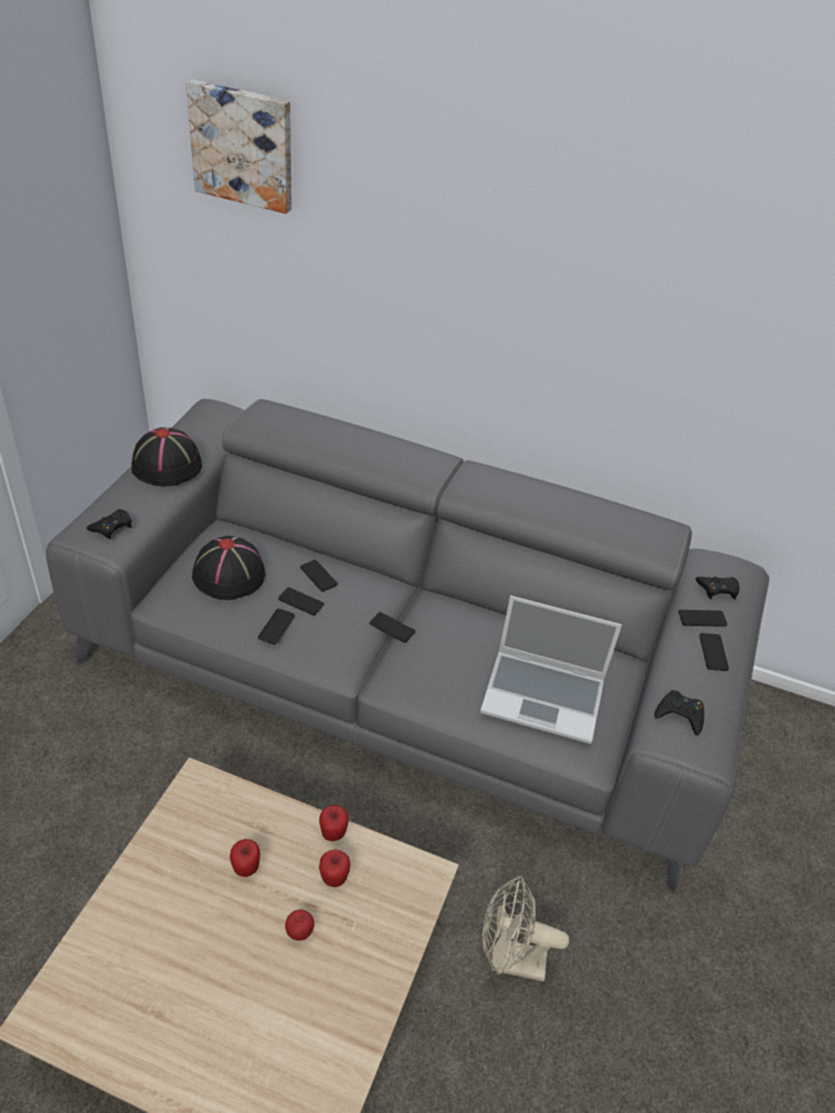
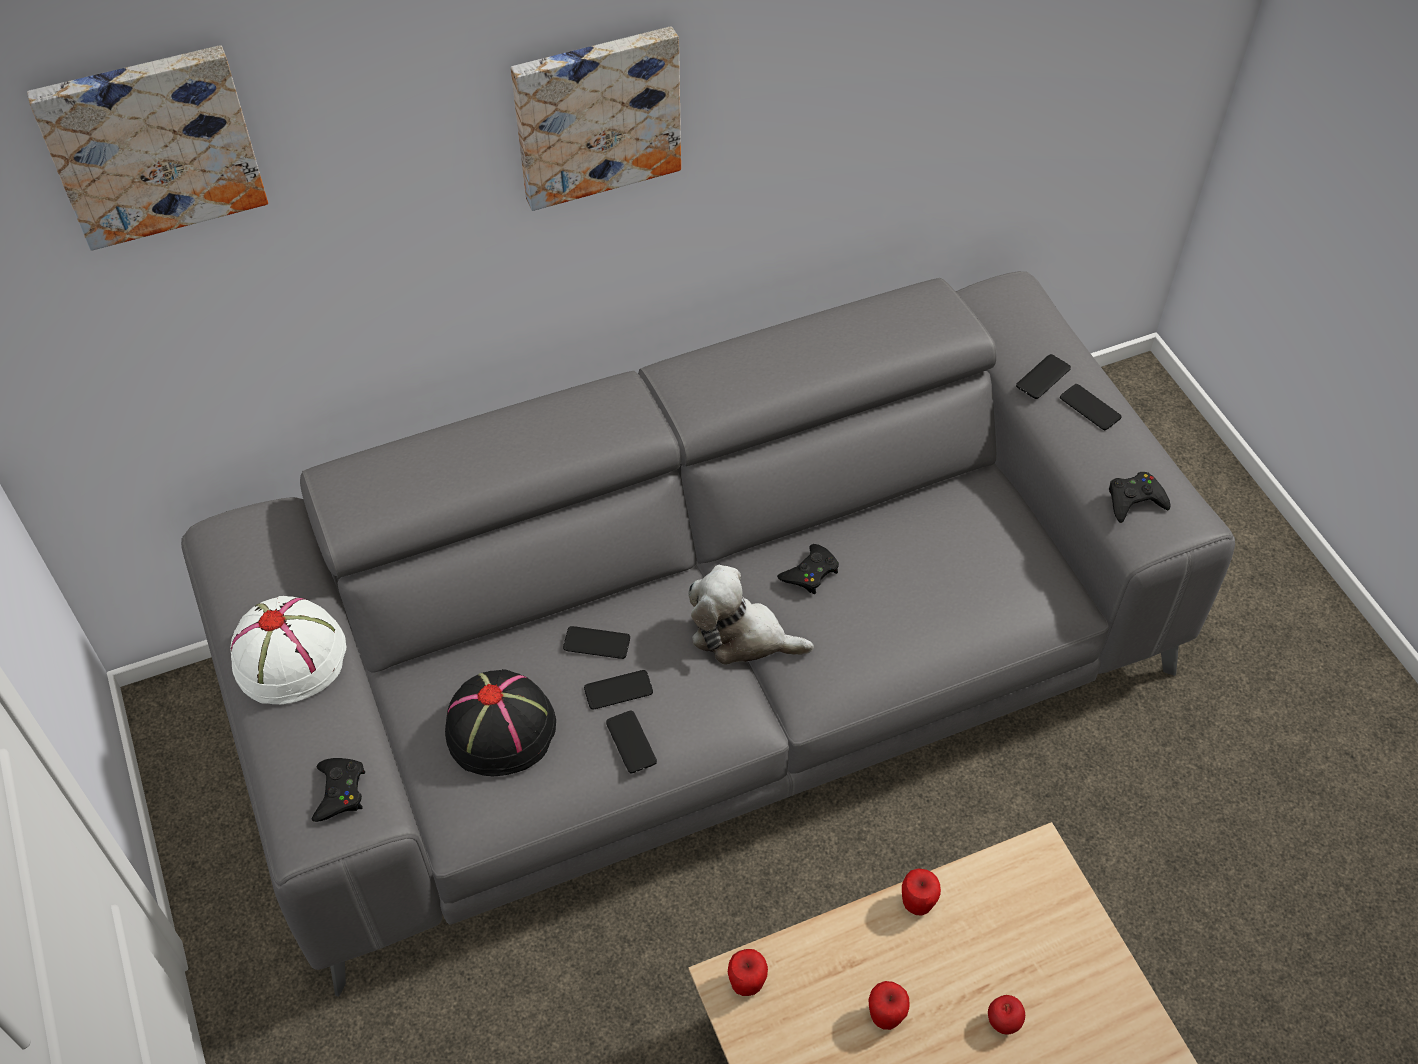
camera: 40 degrees left, 10 degrees up
black hat [132,427,202,487] -> white hat [230,596,346,704]
apple [319,849,350,887] -> apple moved to [728,949,768,996]
phone [369,612,415,643] -> plush toy [688,565,814,665]
laptop [480,596,622,744] -> none
beige fan [482,876,569,982] -> none
black game controller [696,577,739,599] -> black game controller moved to [777,544,839,594]
none -> picture [511,26,681,211]

